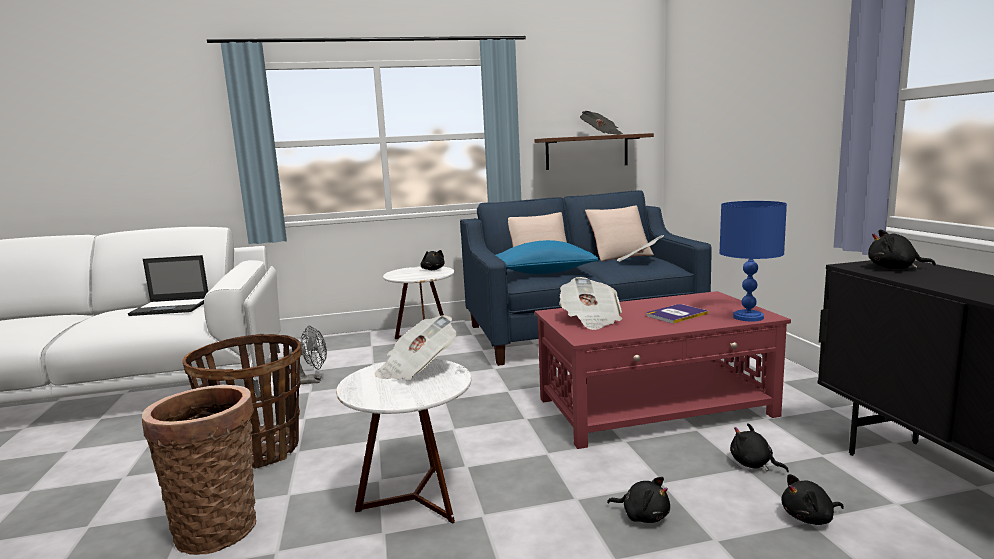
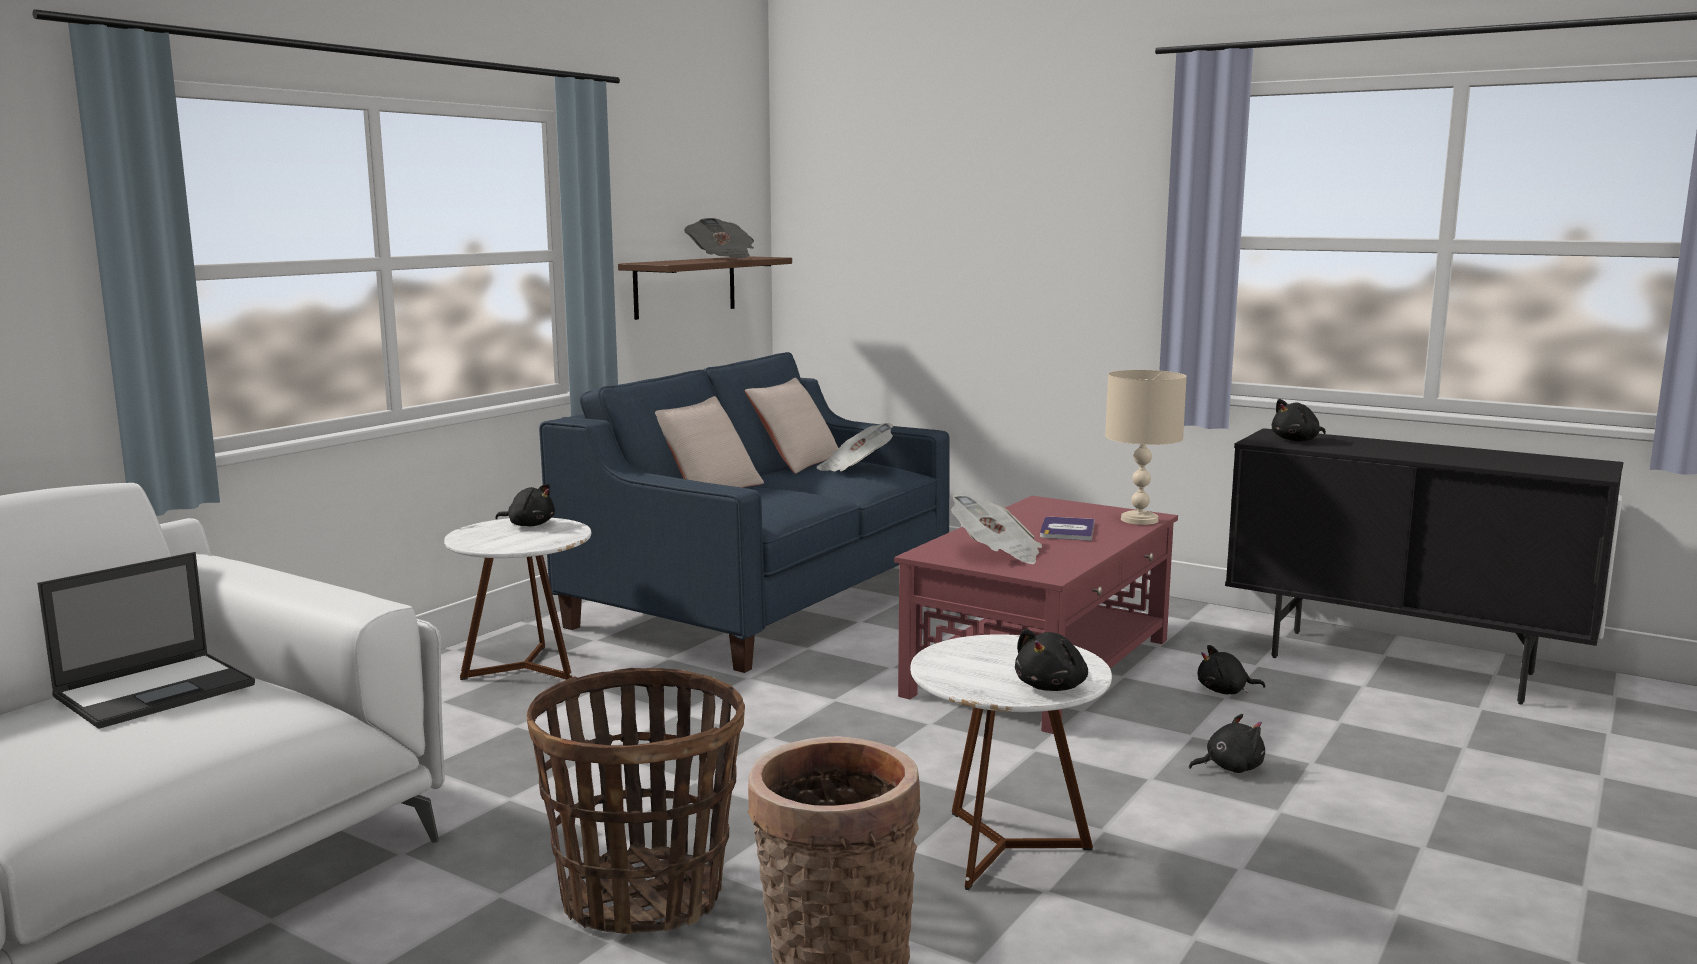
camera: 45 degrees left, 0 degrees up
grey fan [289,325,327,384] -> none
newspaper [375,315,456,380] -> none
blue pillow [496,240,599,274] -> none
blue table lamp [719,201,787,321] -> beige table lamp [1105,370,1187,525]
black plush toy [781,474,844,525] -> black plush toy moved to [1015,629,1088,691]

